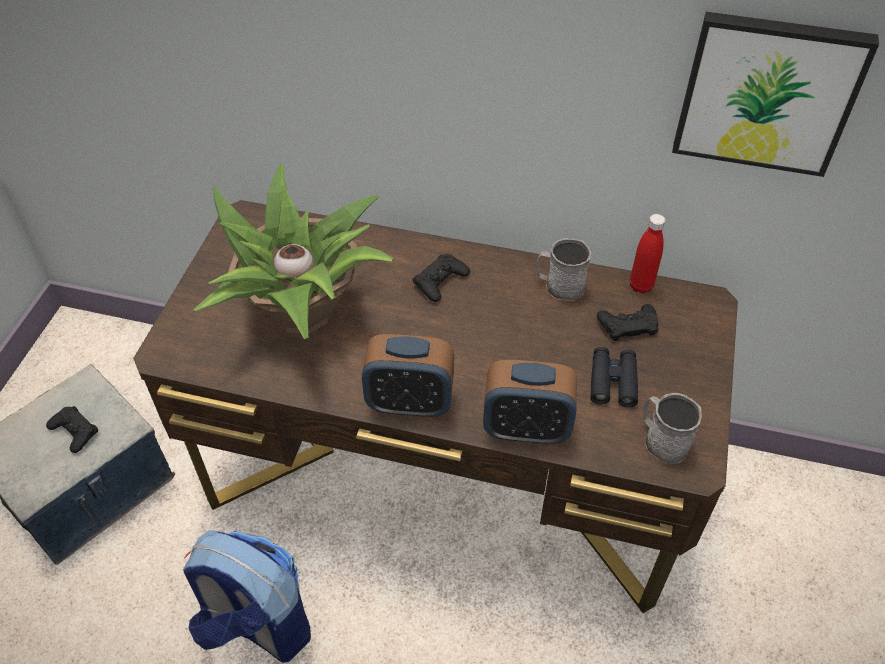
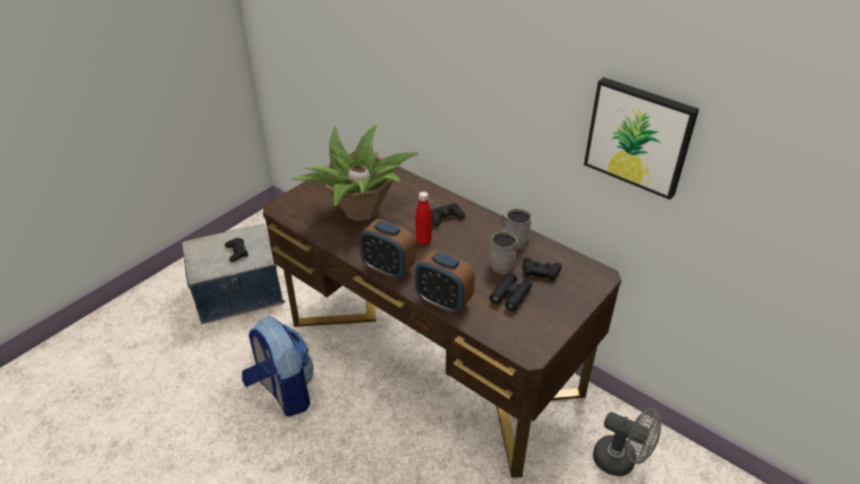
camera: 25 degrees right, 10 degrees down
red bottle [630,214,665,294] -> red bottle moved to [416,191,432,245]
grey mug [643,393,702,464] -> grey mug moved to [490,231,518,274]
none -> grey fan [593,408,662,476]

